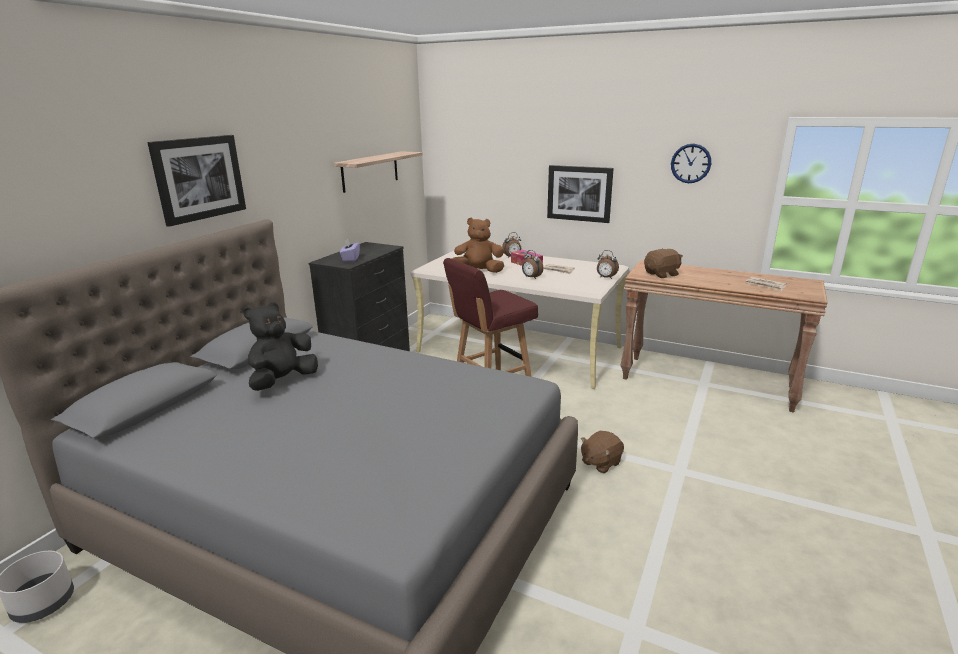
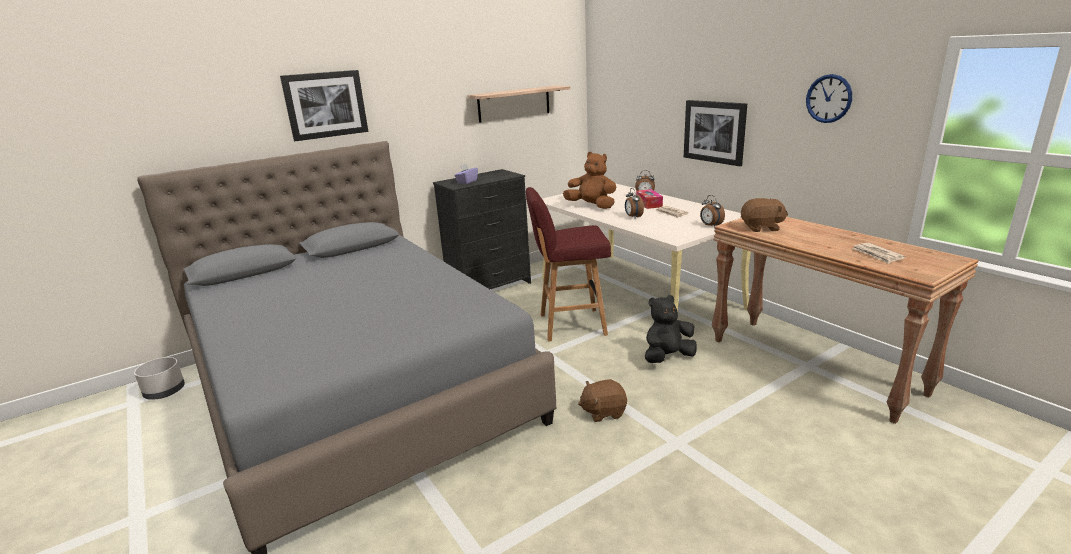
camera: 30 degrees right, 0 degrees up
black plush toy [244,302,318,391] -> black plush toy moved to [645,295,697,363]

